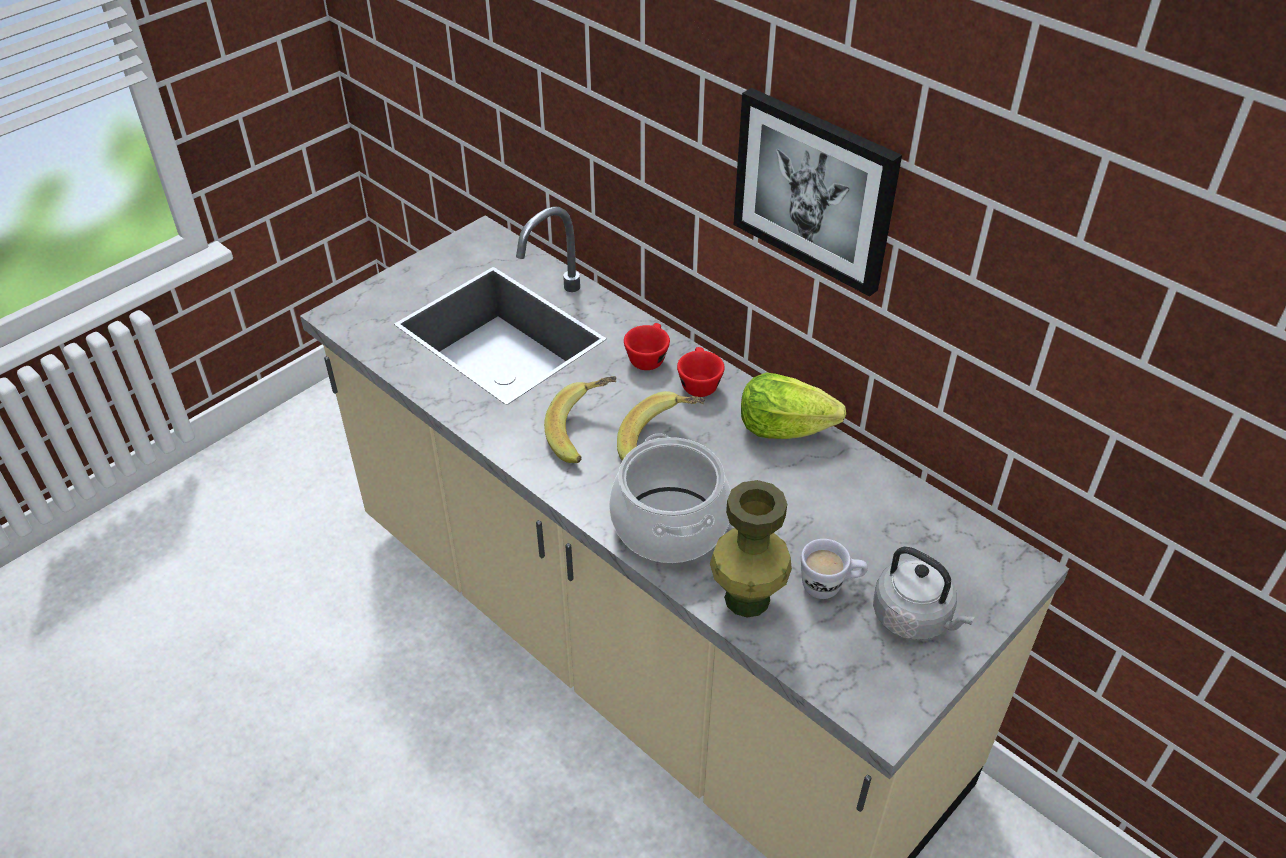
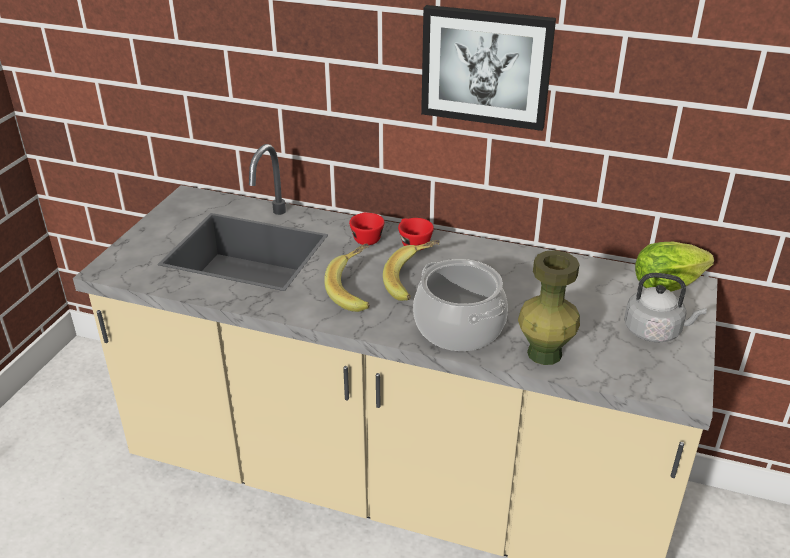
camera: 25 degrees left, 10 degrees down
lettuce [741,373,846,439] -> lettuce moved to [635,242,714,292]
white mug [801,539,868,599] -> none

